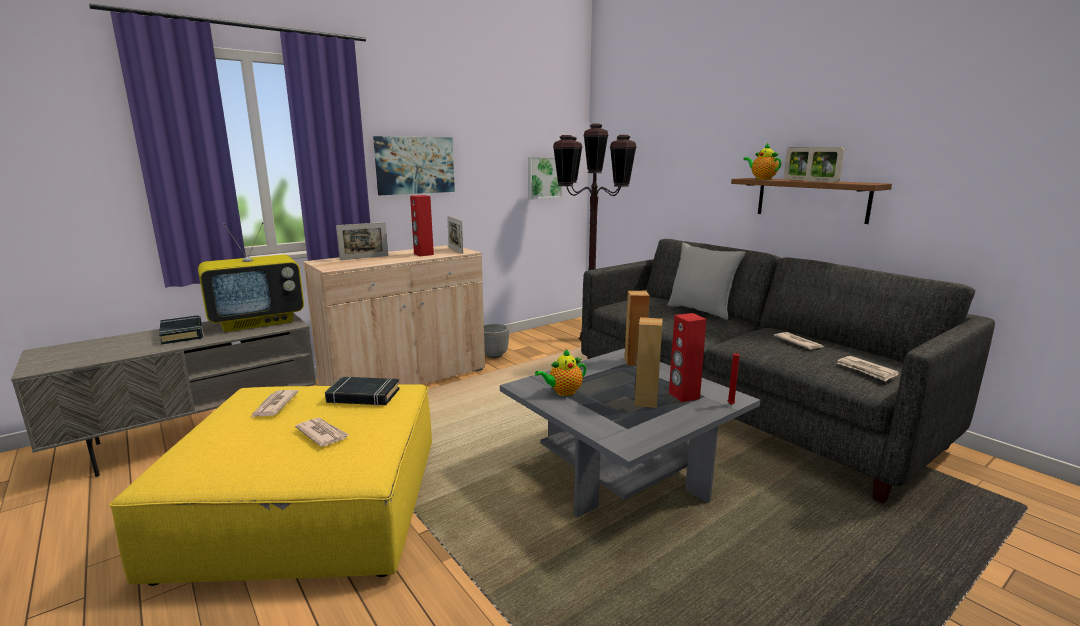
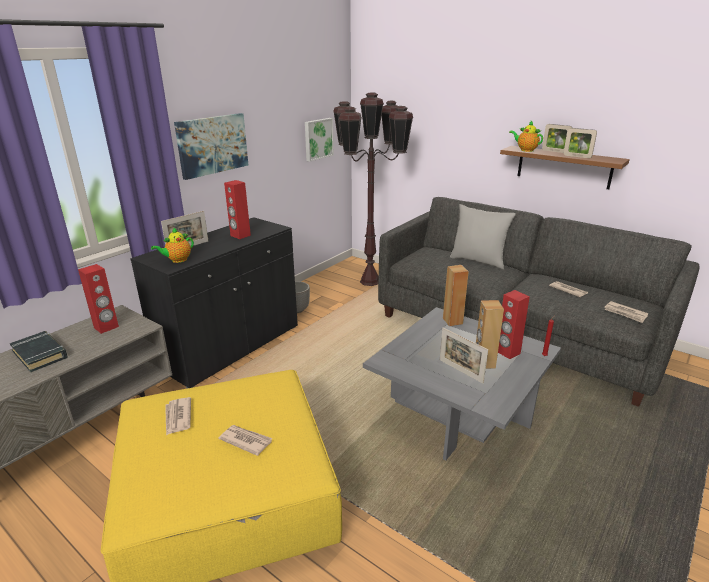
camera: 15 degrees left, 10 degrees up
television [198,222,304,332] -> red speaker [78,264,119,334]
beige cabinet [303,245,485,386] -> black cabinet [130,217,298,388]
black book [325,377,400,406] -> none
picture frame [447,216,463,254] -> picture frame moved to [440,328,488,384]
teapot [535,349,586,396] -> teapot moved to [151,227,194,263]

